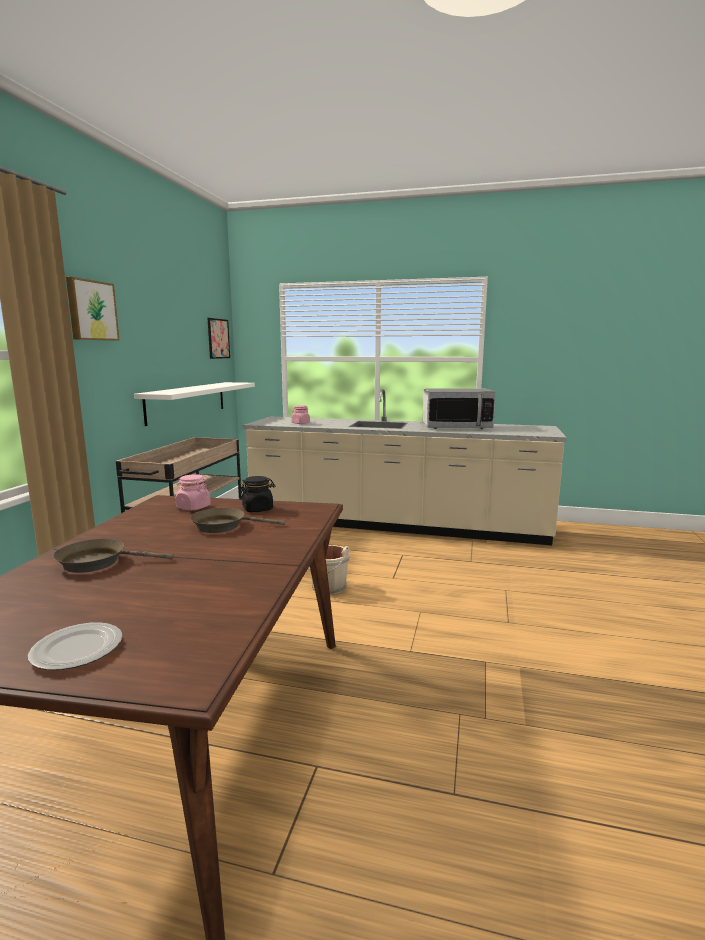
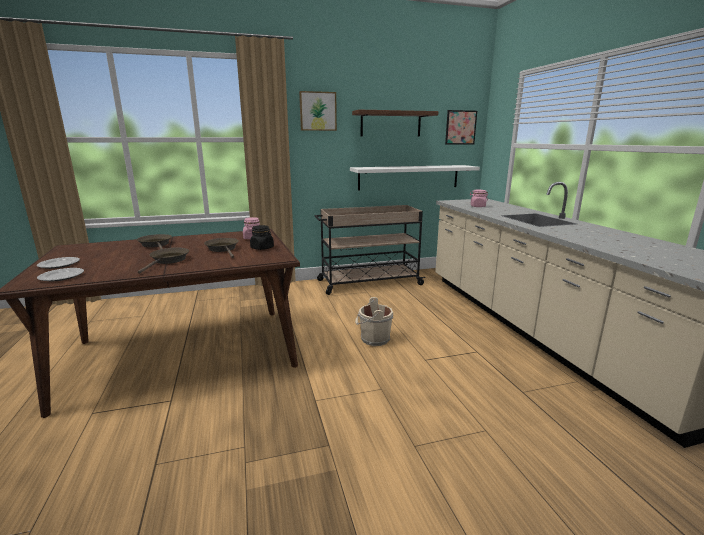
camera: 60 degrees right, 5 degrees up
microwave [423,388,496,429] -> none
none -> plate [37,268,84,281]
none -> brown frying pan [138,248,189,274]
none -> brown shelf [352,110,439,137]

